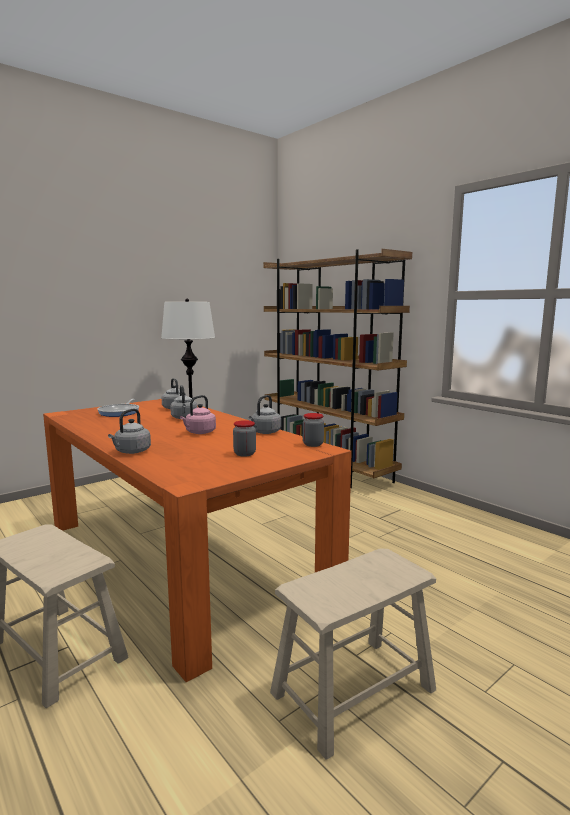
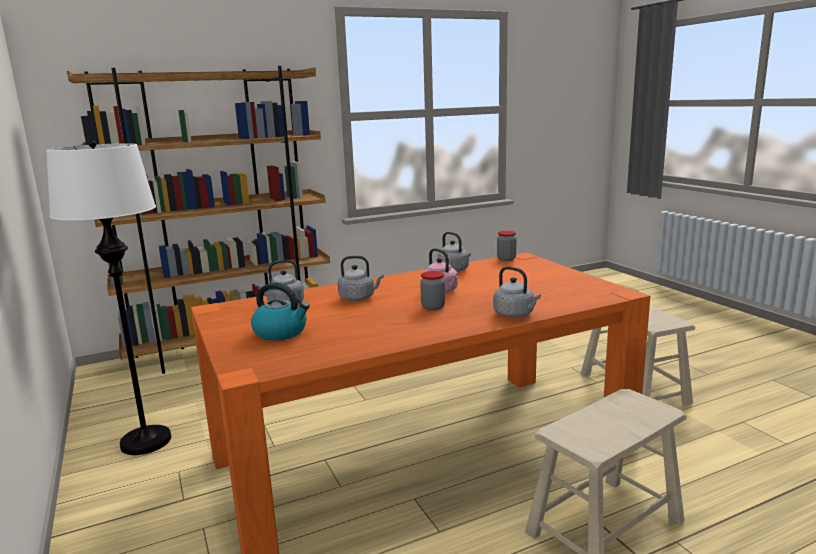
camera: 75 degrees left, 5 degrees up
frying pan [97,399,139,417] -> kettle [251,282,310,340]
jar [233,420,256,457] -> jar moved to [420,271,445,310]

